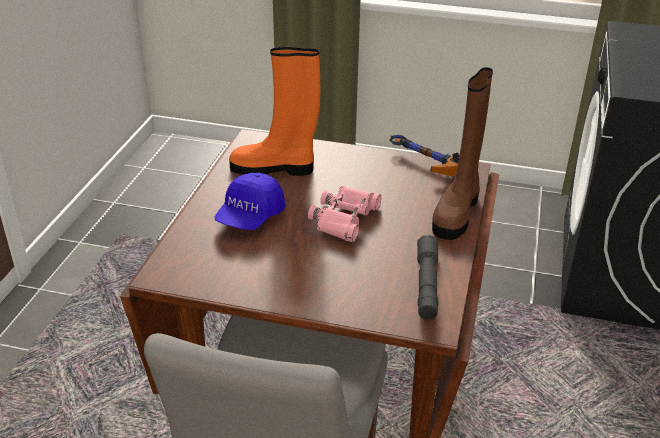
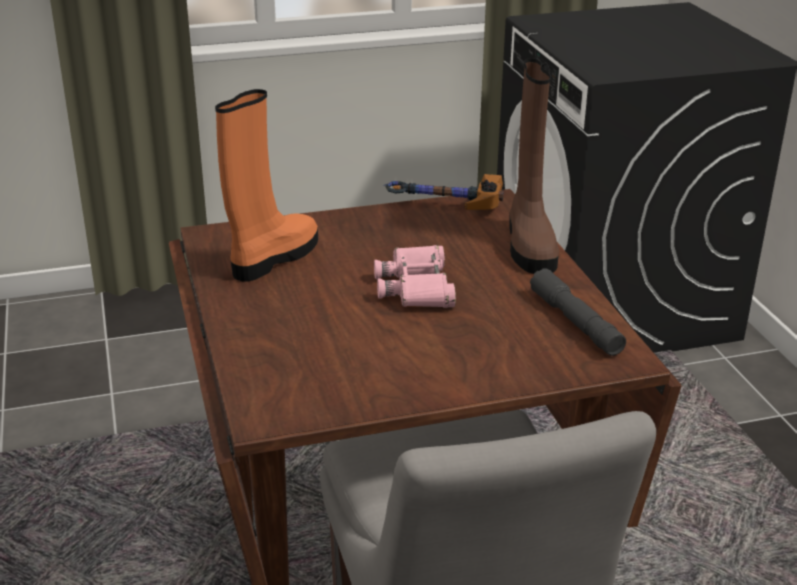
camera: 30 degrees left, 5 degrees down
blue cap [214,173,285,230] -> none
orange boot [229,47,321,176] -> orange boot turned 150 degrees clockwise [215,89,318,282]

